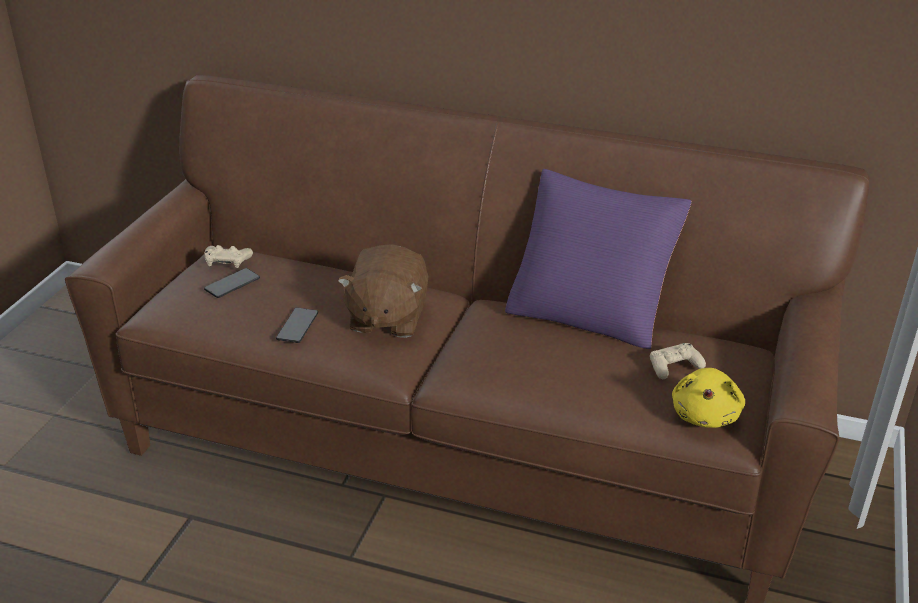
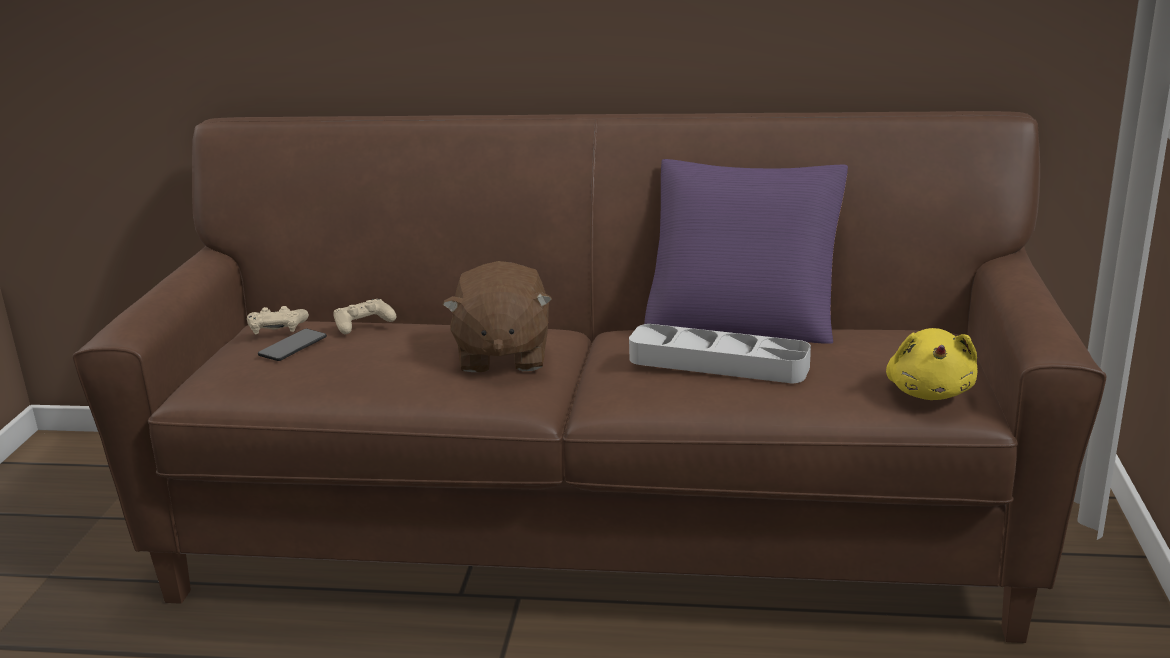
camera: 10 degrees left, 10 degrees down
phone [276,307,318,343] -> none
beige game controller [650,343,706,379] -> beige game controller moved to [333,299,397,334]
none -> grey tray [629,324,811,383]

